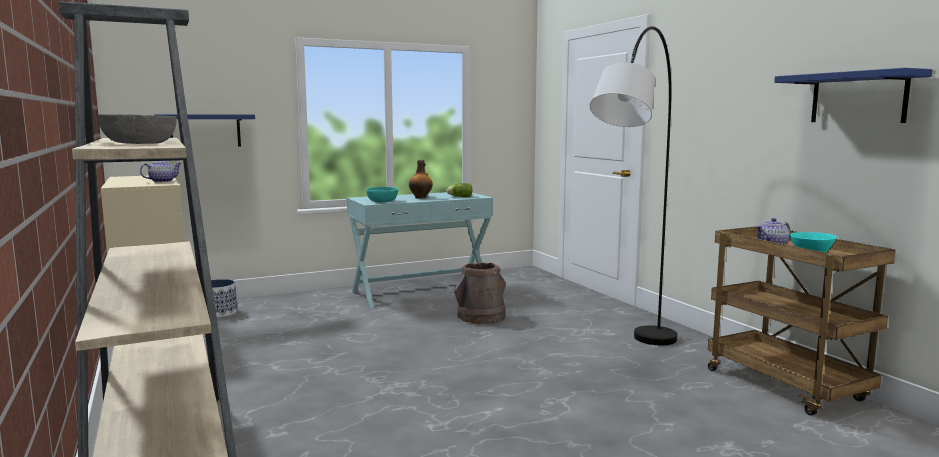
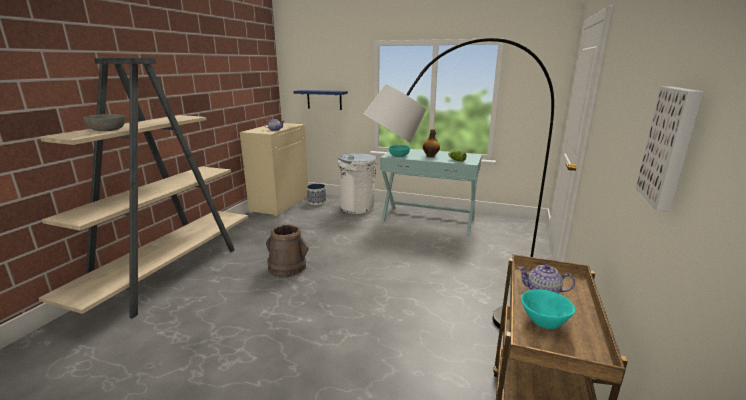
camera: 45 degrees right, 10 degrees up
brown bucket [454,262,506,324] -> brown bucket moved to [266,224,309,278]
blue shelf [774,68,932,123] -> picture [636,86,704,212]
none -> white trash can [337,153,377,214]

